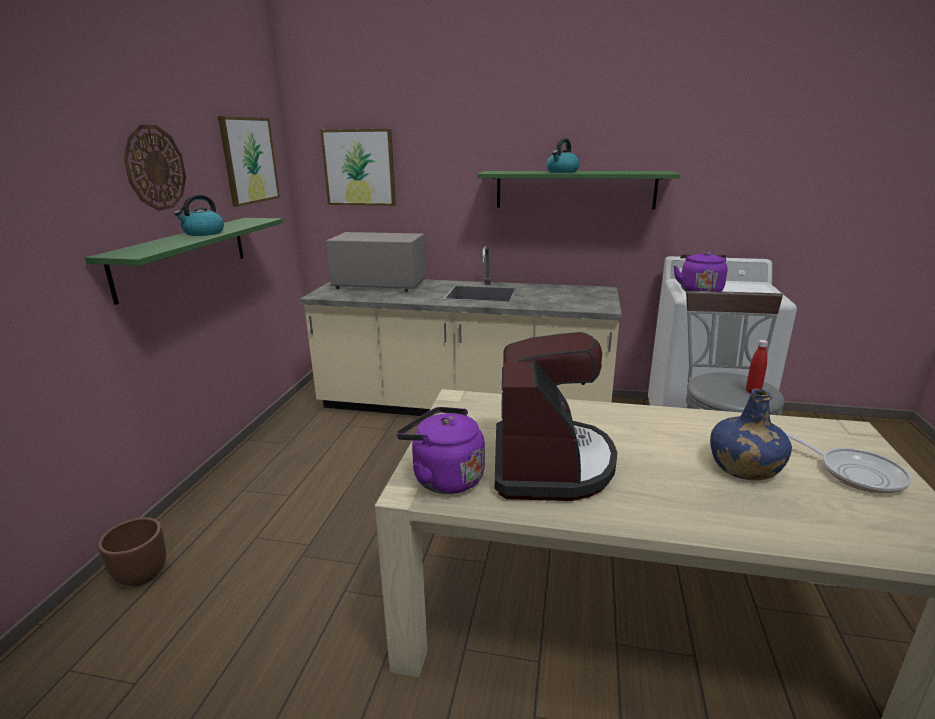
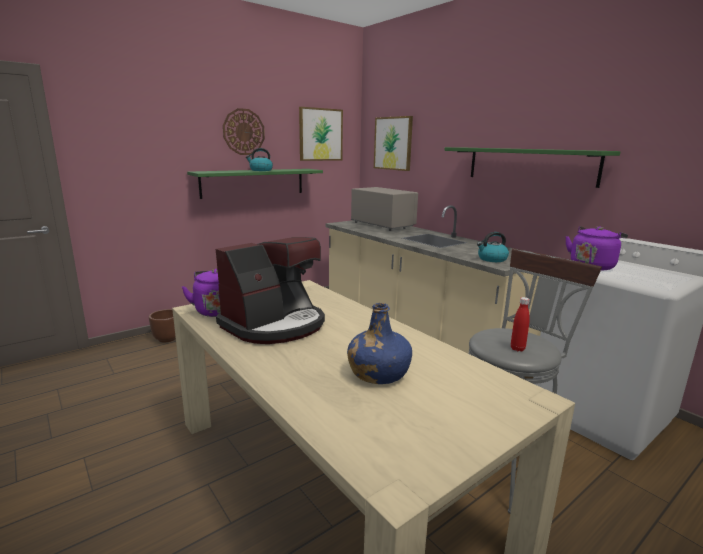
camera: 40 degrees right, 5 degrees down
kettle [546,138,580,173] -> kettle moved to [477,232,509,262]
frying pan [782,430,911,494] -> none

